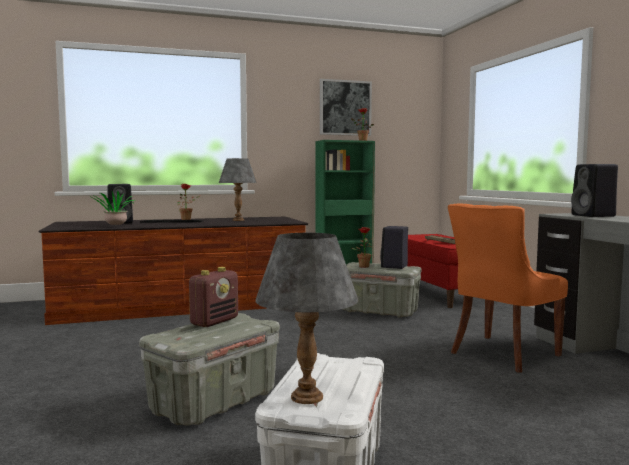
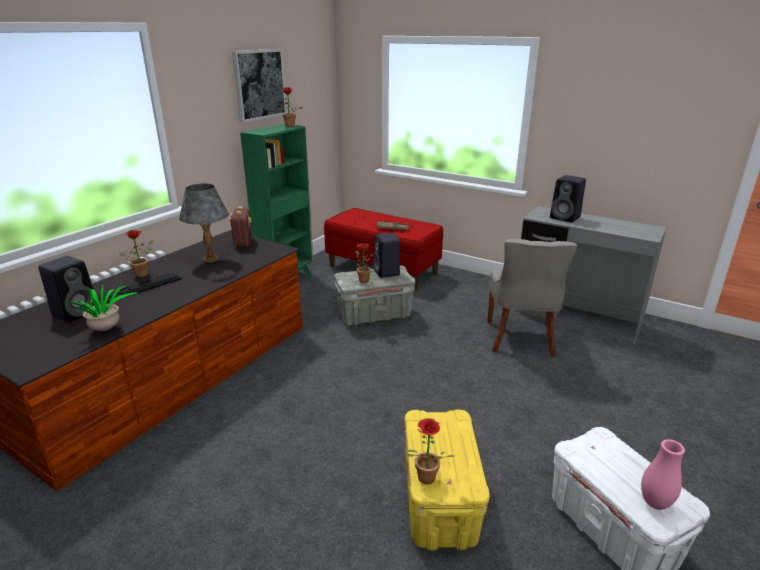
camera: 40 degrees left, 20 degrees up
grey storage box [139,313,280,426] -> yellow storage box [404,410,490,551]
radio [189,267,238,327] -> radio moved to [228,206,252,247]
grey table lamp [255,233,358,404] -> pink vase [641,439,685,510]
orange chair [448,203,568,373] -> grey chair [487,239,577,357]
none -> potted plant [406,418,454,484]

